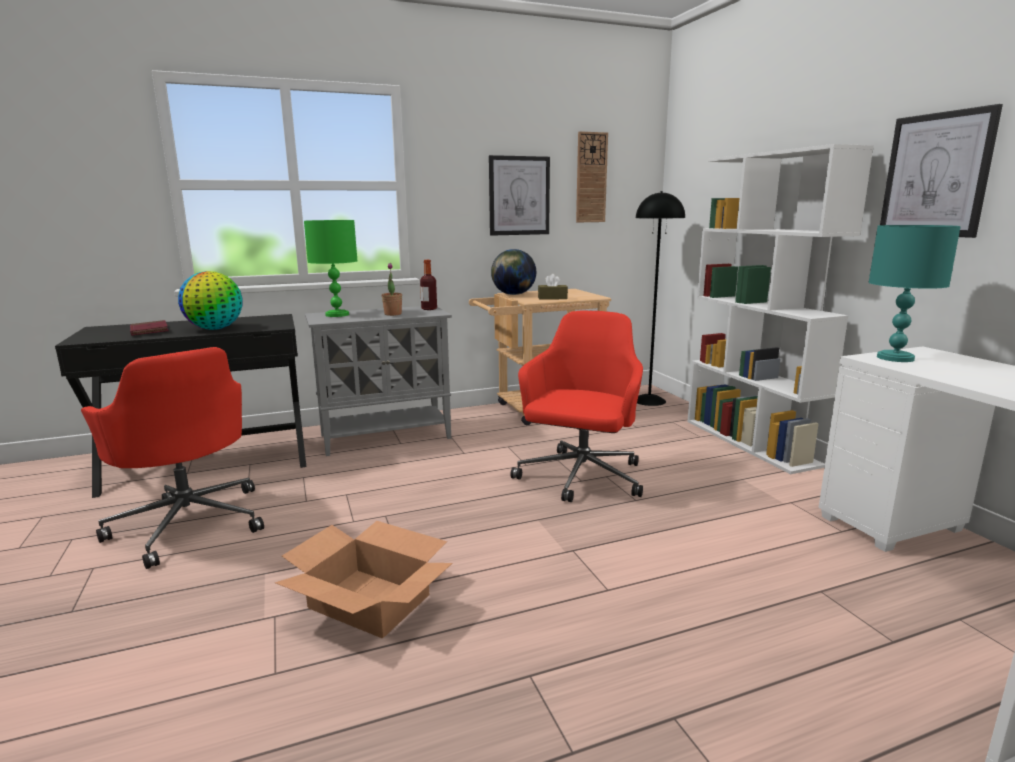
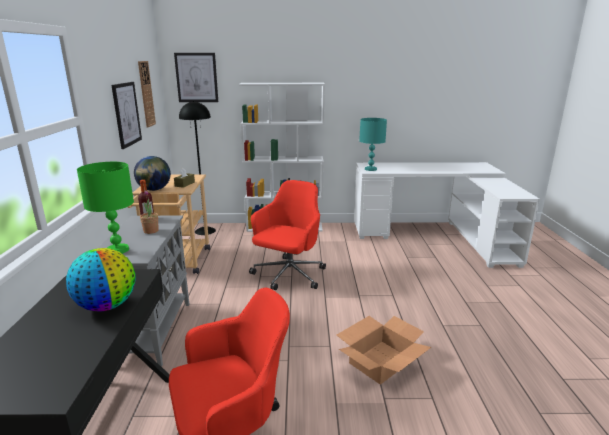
camera: 70 degrees left, 5 degrees up
red book [130,320,169,336] -> none
red office chair [510,311,643,502] -> red office chair turned 75 degrees clockwise [249,180,326,290]
picture [880,104,1003,238] -> picture moved to [174,53,218,102]

